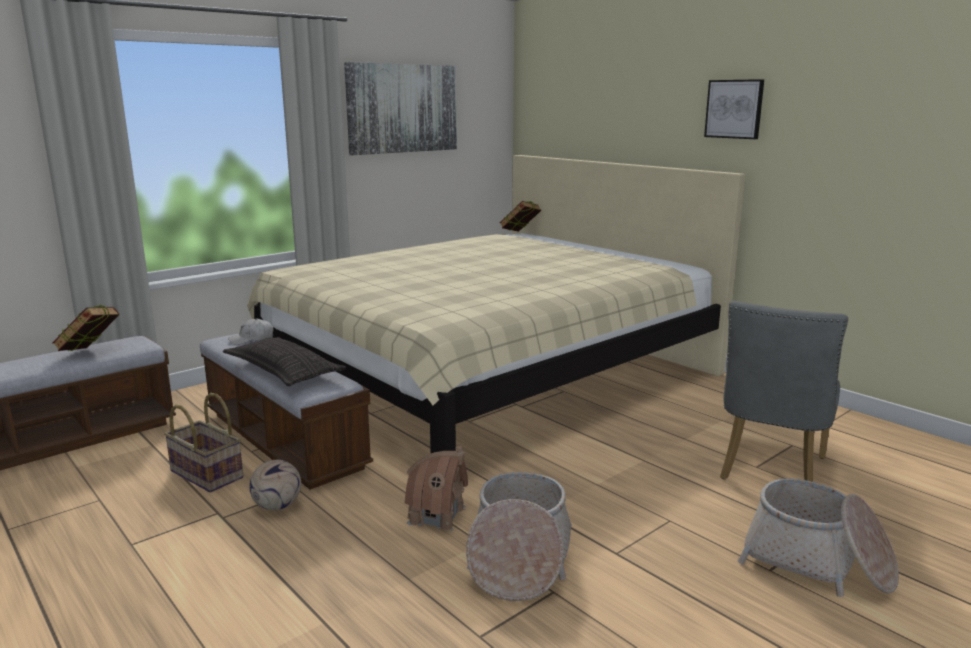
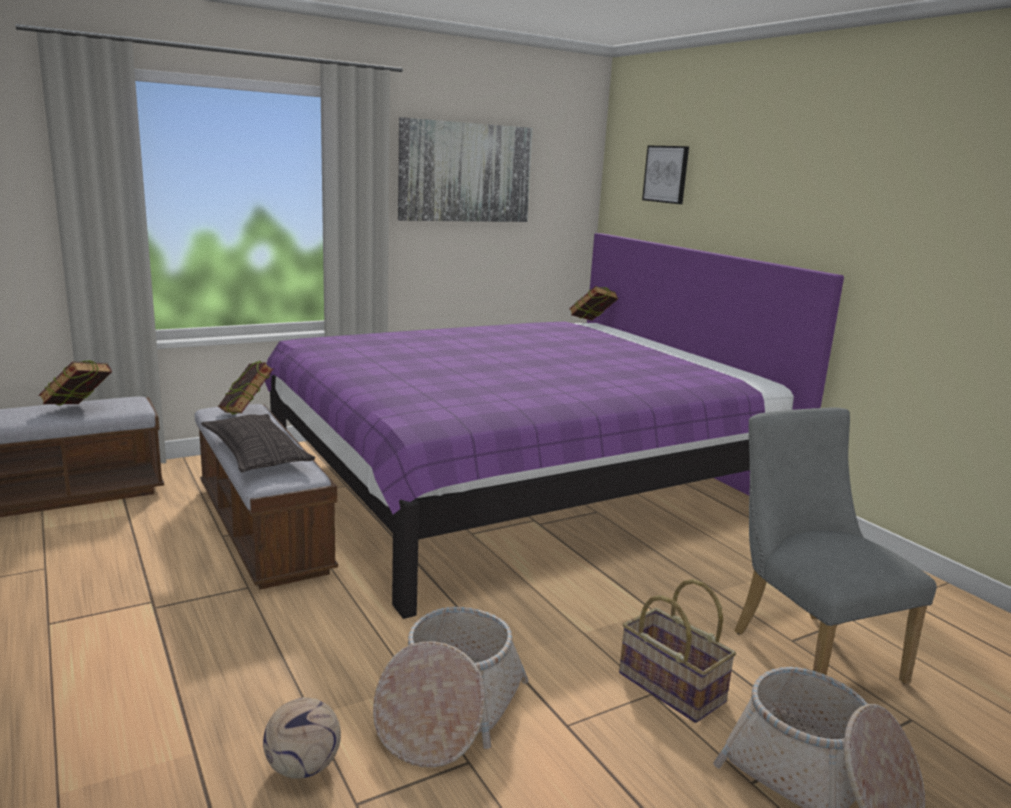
camera: 10 degrees right, 0 degrees up
basket [164,393,243,493] -> basket moved to [619,579,736,723]
white cap [228,318,273,345] -> book [218,360,273,415]
beige bed [247,155,745,453] -> purple bed [265,233,844,619]
football [249,460,301,510] -> football moved to [263,697,341,779]
toy house [405,446,468,531] -> none
picture [704,79,764,139] -> picture moved to [642,145,689,204]
grey chair [720,301,848,482] -> grey chair turned 120 degrees clockwise [734,407,937,684]

